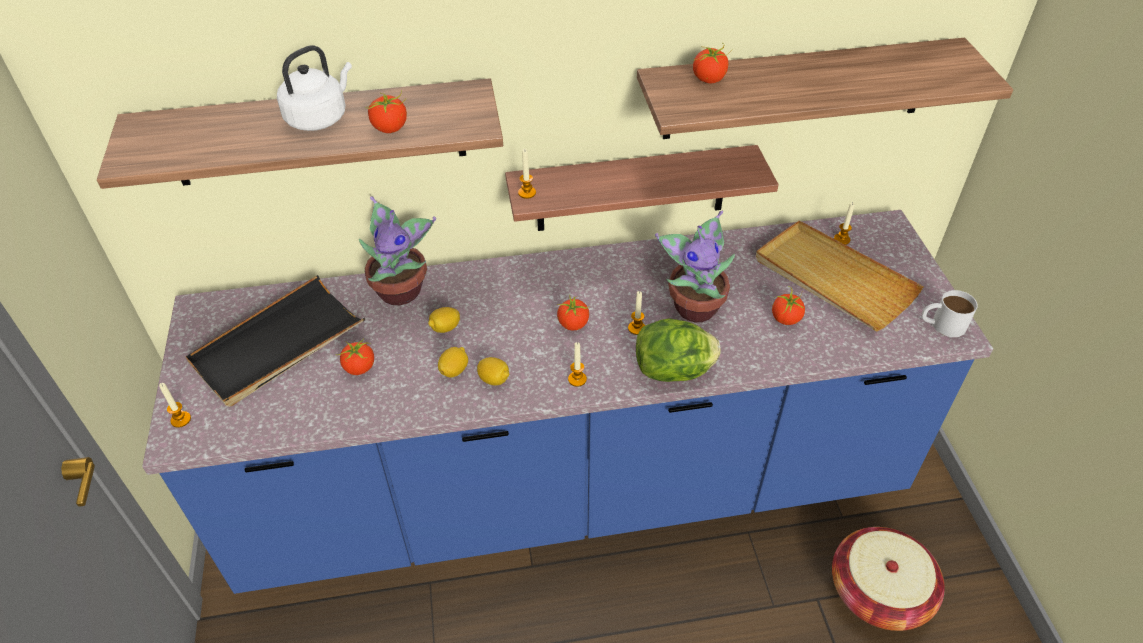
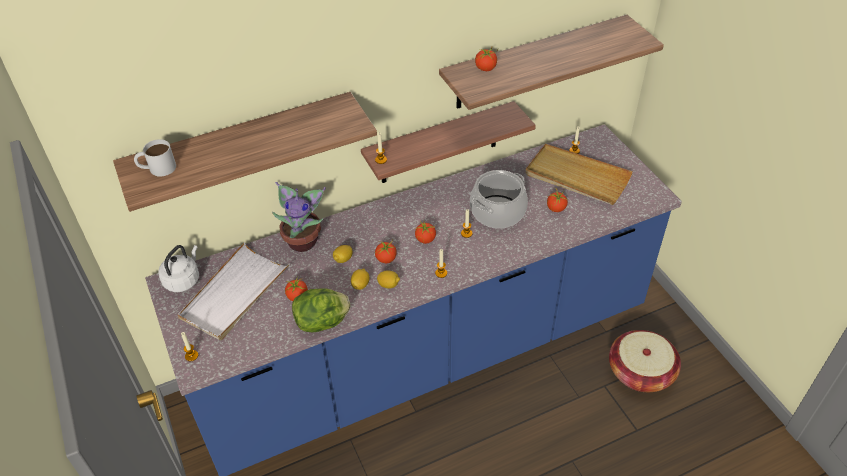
camera: 15 degrees left, 0 degrees up
black tray [185,275,365,407] -> white tray [178,243,290,340]
white kettle [277,45,352,131] -> white kettle moved to [158,245,199,292]
tomato [365,90,407,133] -> tomato moved to [375,238,398,263]
lettuce [636,318,721,382] -> lettuce moved to [292,288,350,332]
potted plant [655,211,735,322] -> cooking pot [470,170,528,229]
white mug [922,290,978,337] -> white mug moved to [134,139,176,177]

